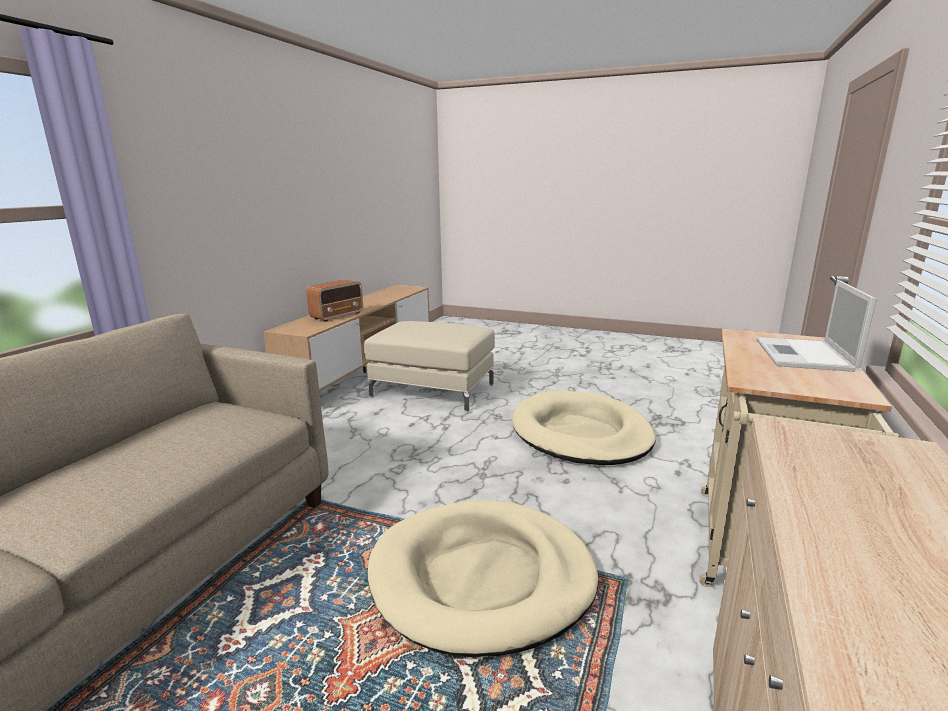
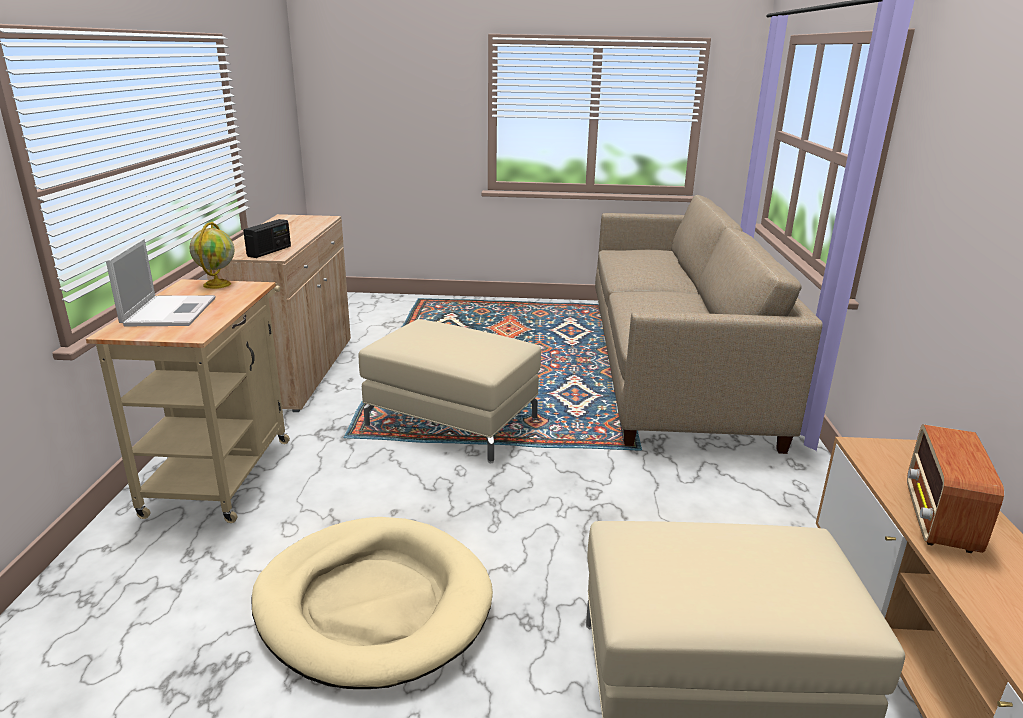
camera: 160 degrees right, 5 degrees up
beige dog bed [368,500,599,657] -> beige ottoman [359,319,541,463]
none -> globe [189,222,234,289]
none -> radio [243,219,291,258]

